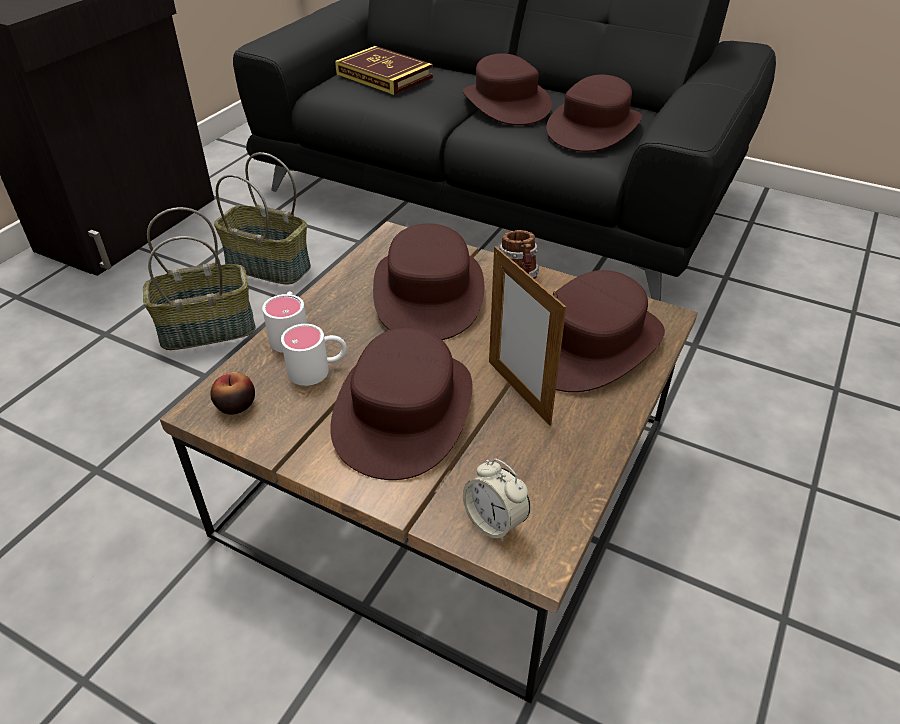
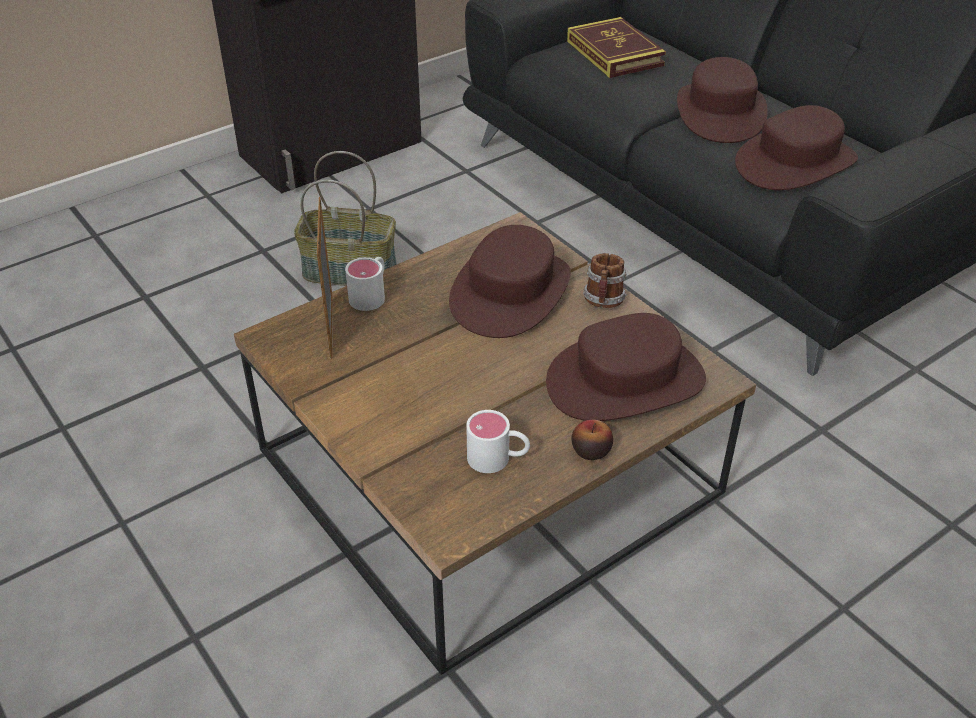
camera: 25 degrees right, 0 degrees up
apple [210,372,255,415] -> apple moved to [571,420,613,460]
basket [214,152,311,284] -> none
white mug [281,324,347,386] -> white mug moved to [466,410,530,473]
brown hat [330,328,473,480] -> none
alarm clock [463,459,530,542] -> none
picture frame [489,246,566,426] -> picture frame moved to [317,197,333,359]

